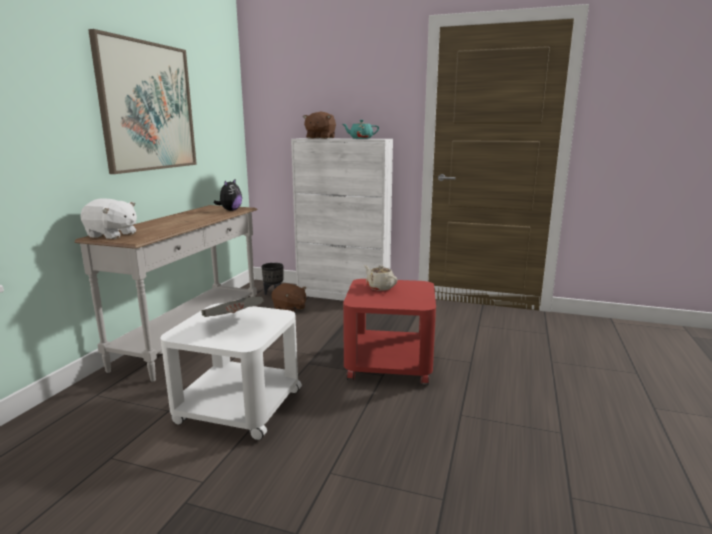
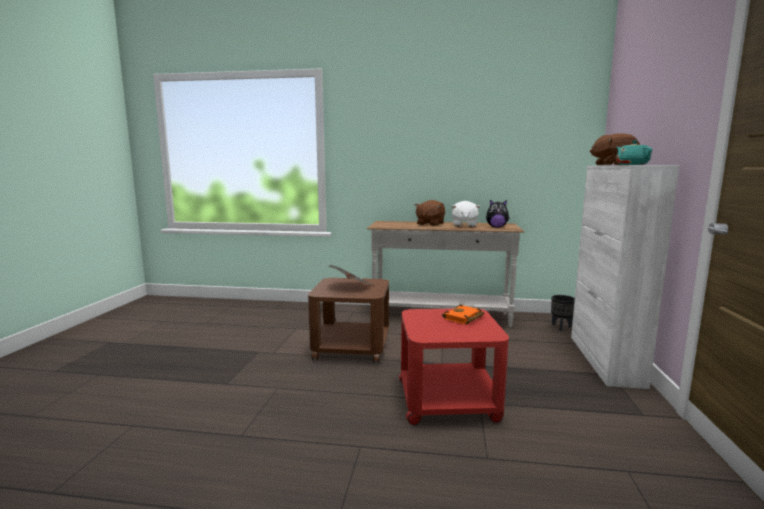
camera: 80 degrees right, 5 degrees down
white plush toy [80,199,137,239] -> white plush toy moved to [451,201,480,227]
picture [88,29,197,174] -> none
white side table [160,303,302,440] -> brown side table [308,278,389,363]
brown plush toy [272,283,306,312] -> brown plush toy moved to [415,200,445,226]
beige teapot [364,265,397,291] -> orange book [442,304,484,324]

